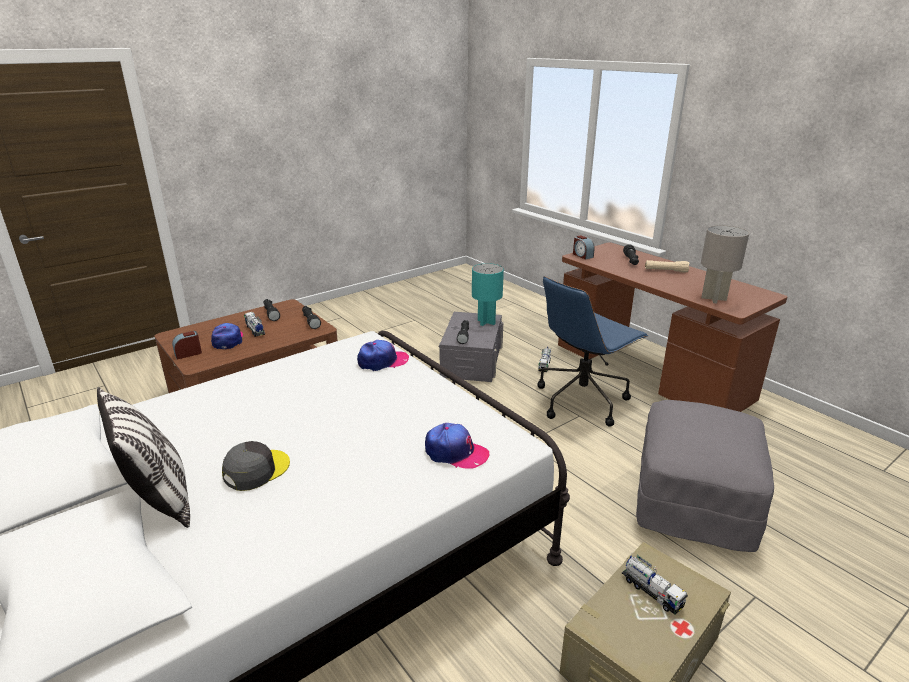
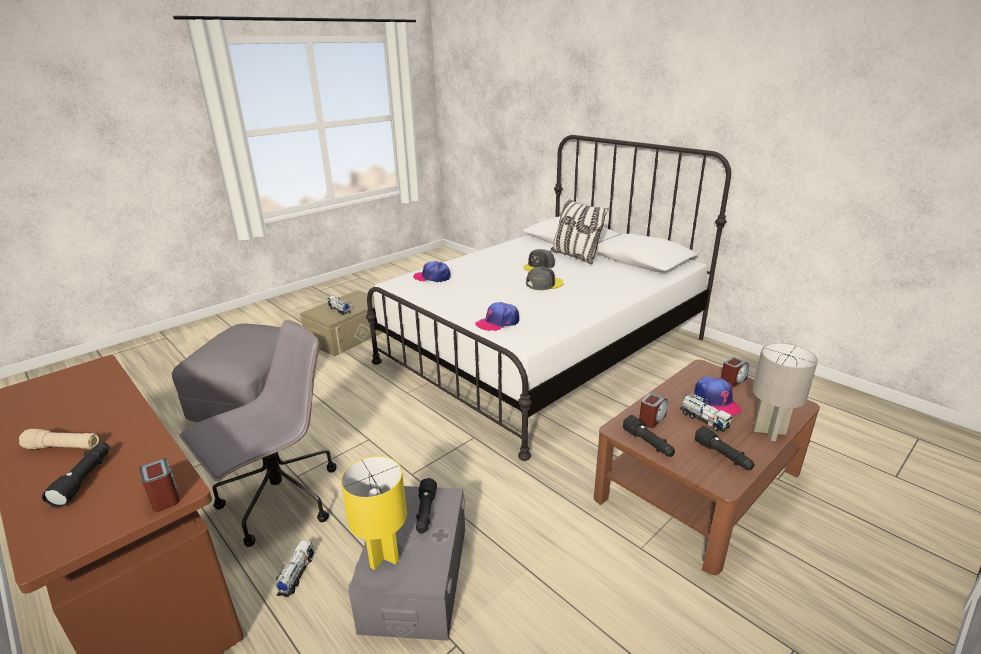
camera: 175 degrees right, 0 degrees up
turquoise table lamp [472,263,504,326] -> yellow table lamp [341,456,407,570]
blue office chair [538,276,649,427] -> grey office chair [180,320,336,547]
grey table lamp [701,225,749,304] -> grey table lamp moved to [753,343,818,441]
none -> grey cap [526,267,564,290]
none -> alarm clock [639,393,668,428]

